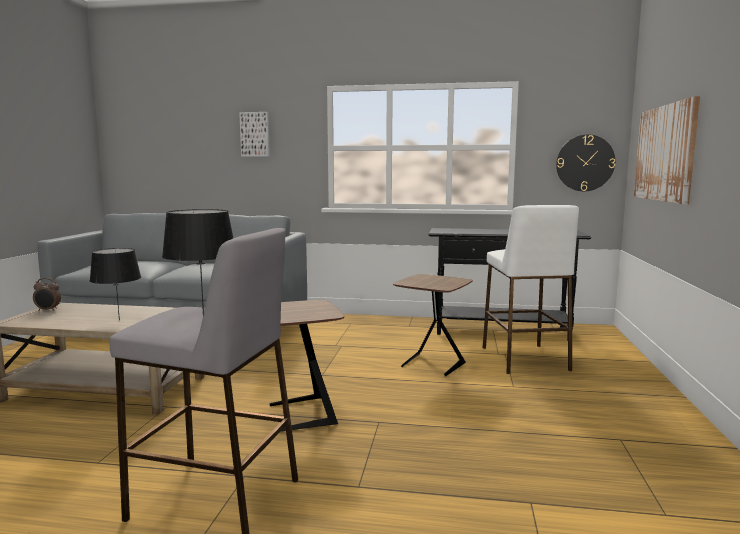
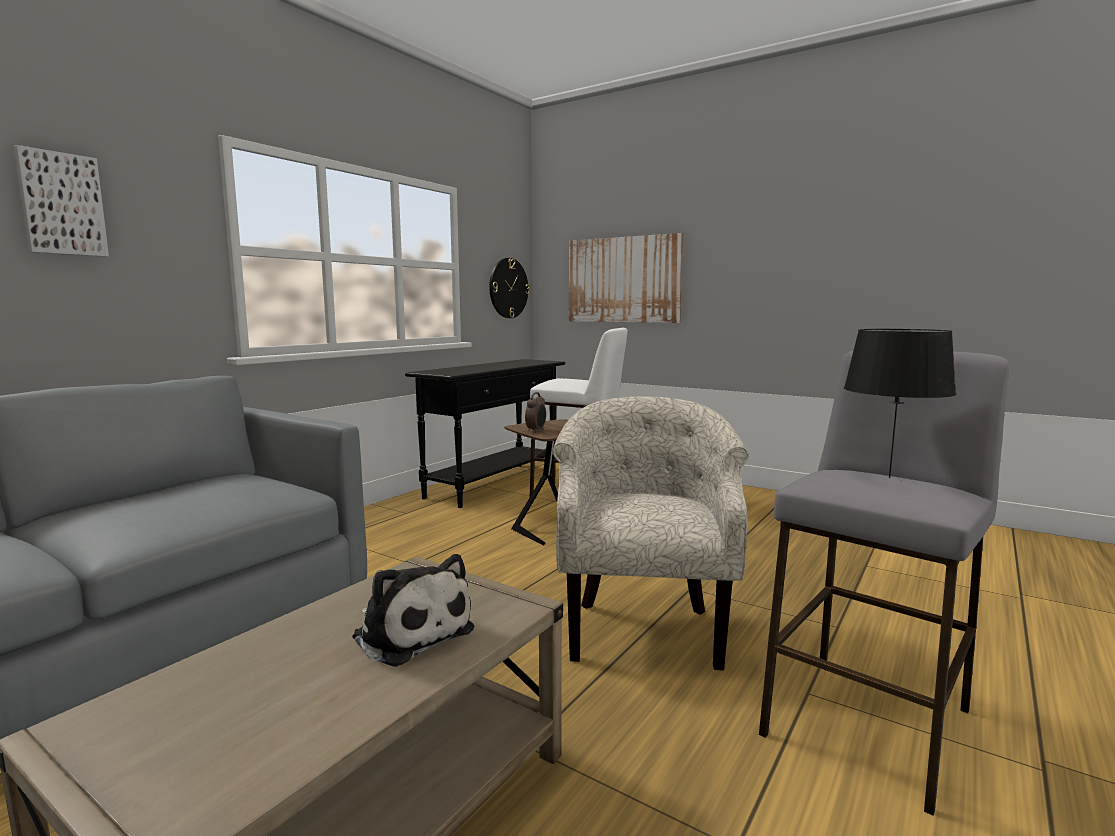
camera: 65 degrees left, 0 degrees up
alarm clock [33,278,61,311] -> alarm clock moved to [525,392,546,433]
black table lamp [90,248,141,320] -> plush toy [352,554,474,667]
brown side table [270,300,344,431] -> beige armchair [553,396,749,670]

